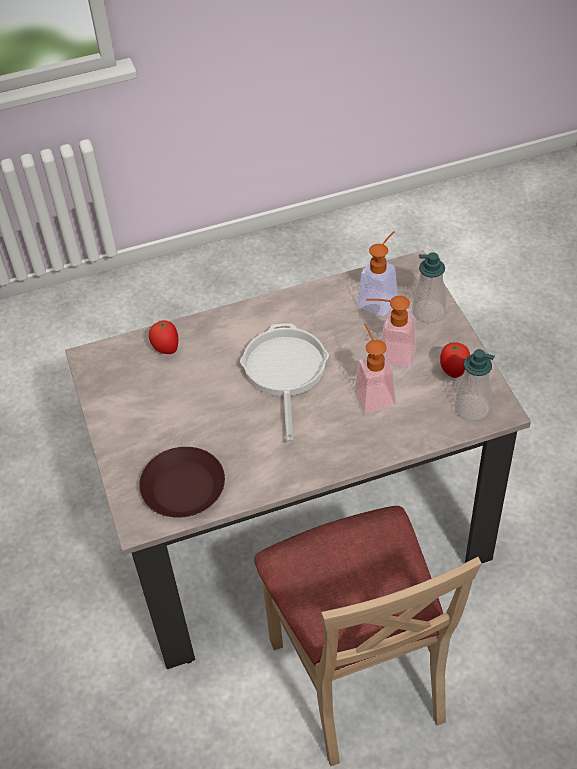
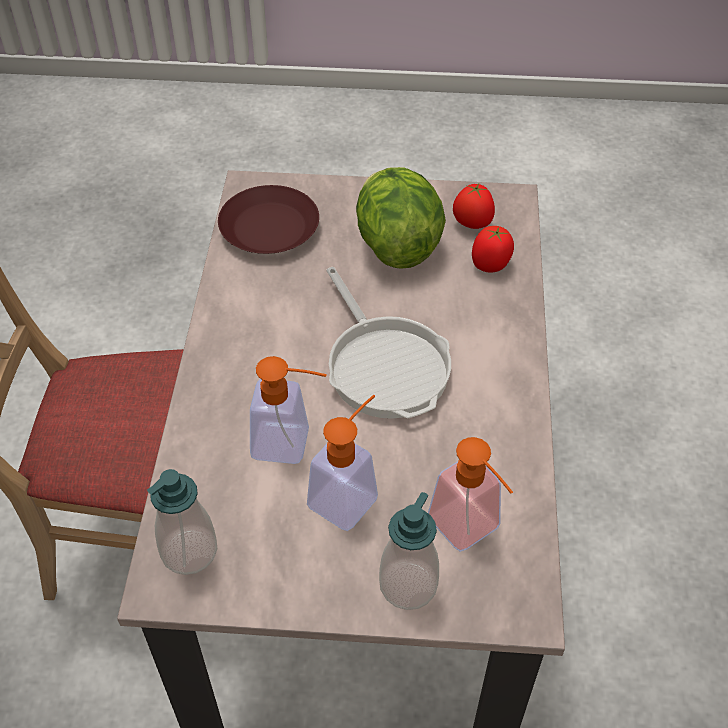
camera: 110 degrees right, 0 degrees up
frying pan [240,323,329,442] -> frying pan turned 45 degrees clockwise [326,267,451,419]
tomato [440,342,470,378] -> tomato moved to [453,184,495,229]
none -> lettuce [356,167,446,268]

